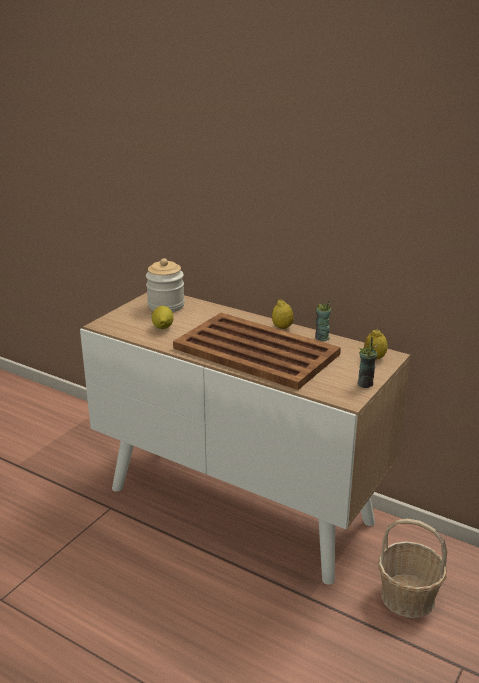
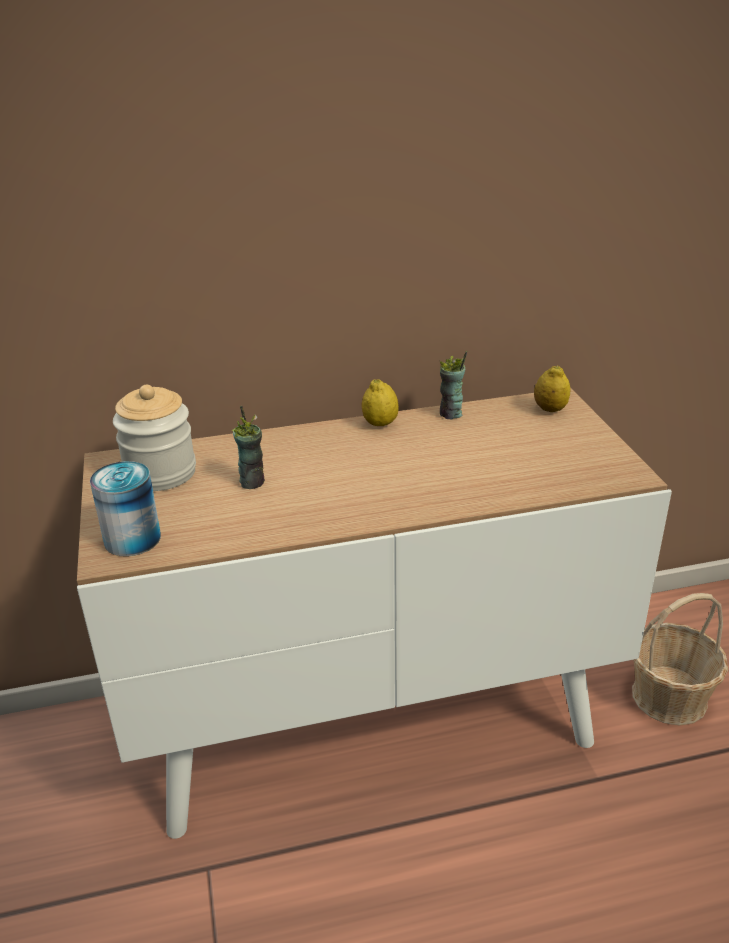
camera: 45 degrees left, 5 degrees up
lemon [151,306,173,329] -> none
brown tray [173,313,341,390] -> none
cup [358,337,377,388] -> cup moved to [232,406,265,489]
none -> can [90,461,161,556]

